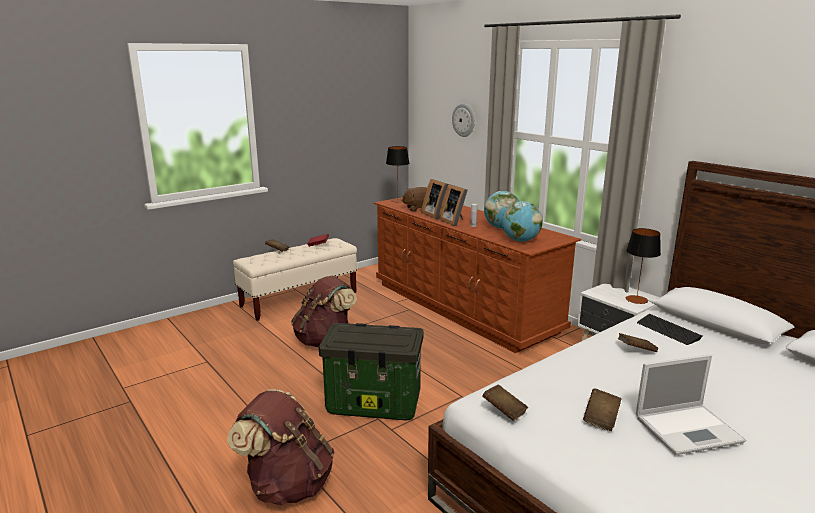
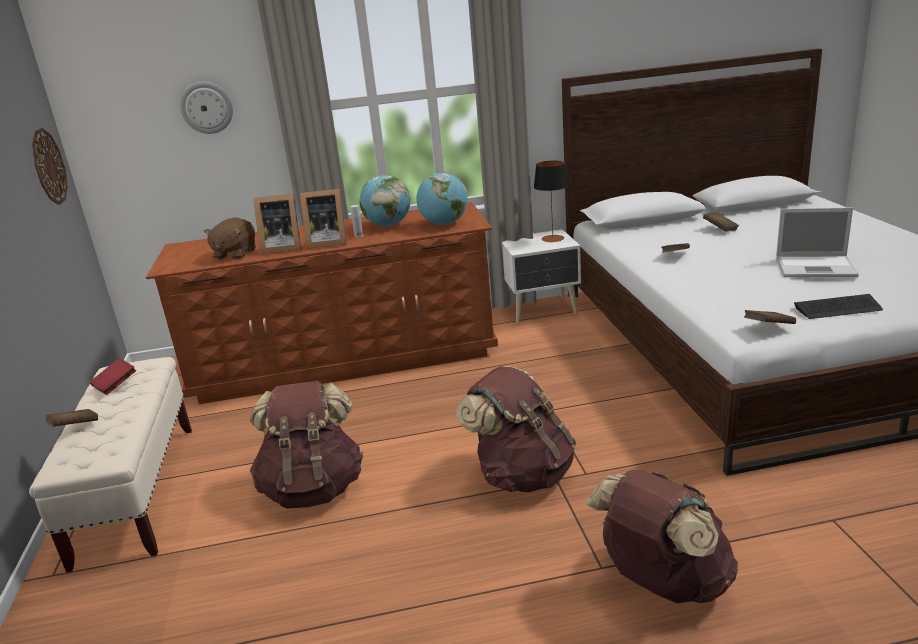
camera: 60 degrees left, 5 degrees up
storage box [319,323,424,420] -> brown backpack [456,366,576,492]
table lamp [386,146,410,203] -> none
brown book [583,388,622,431] -> brown book moved to [703,212,739,232]
laptop [636,354,746,455] -> laptop turned 90 degrees clockwise [776,207,859,277]
keyboard [637,314,702,345] -> keyboard moved to [794,294,883,319]
none -> wall clock [32,128,68,205]

